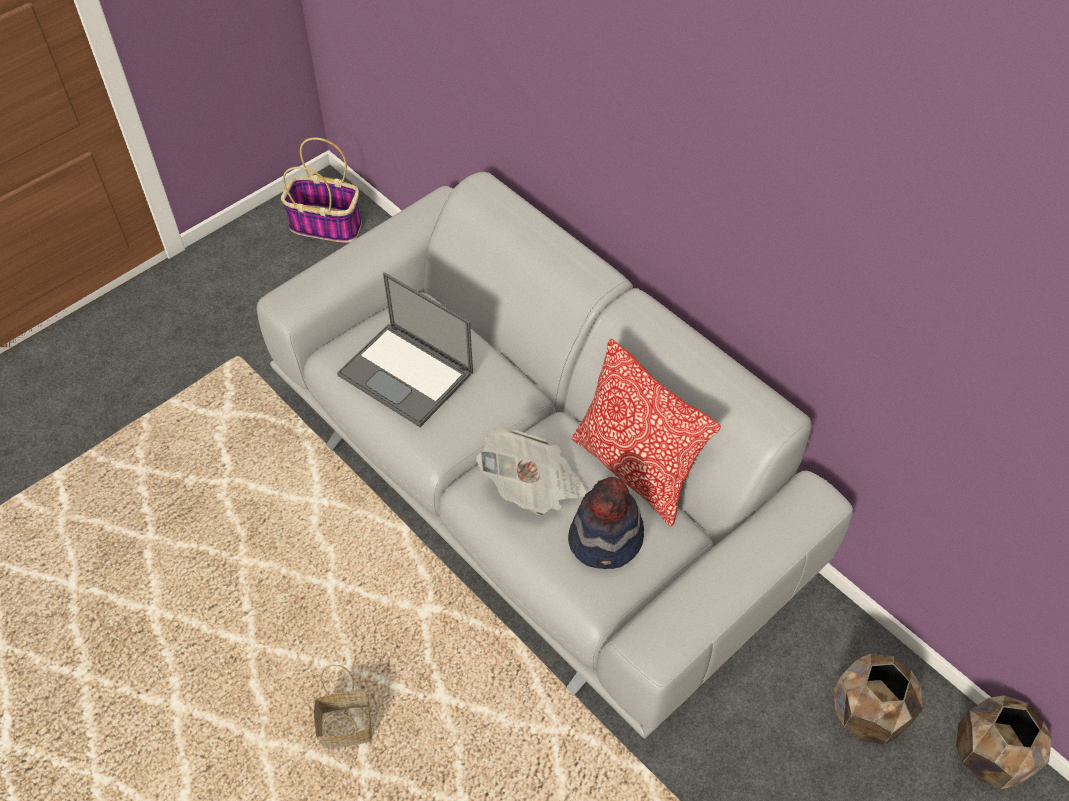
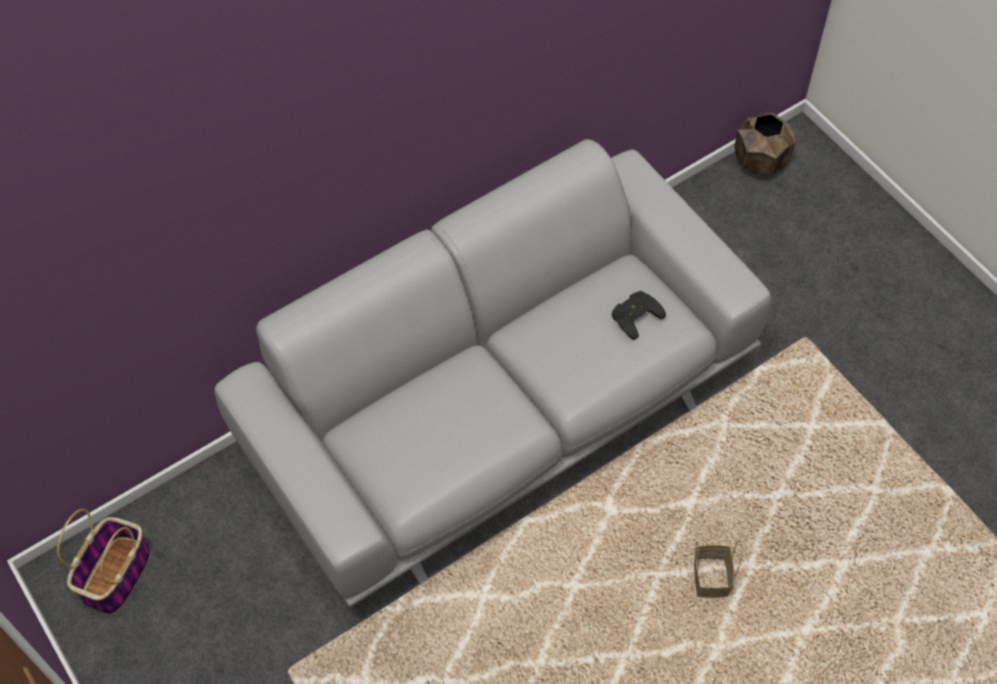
camera: 80 degrees left, 5 degrees up
laptop [337,272,473,427] -> none
newspaper [476,427,586,515] -> none
hat [568,477,644,569] -> black game controller [612,291,666,340]
pillow [571,339,721,527] -> none
brown planter [834,653,923,745] -> none

